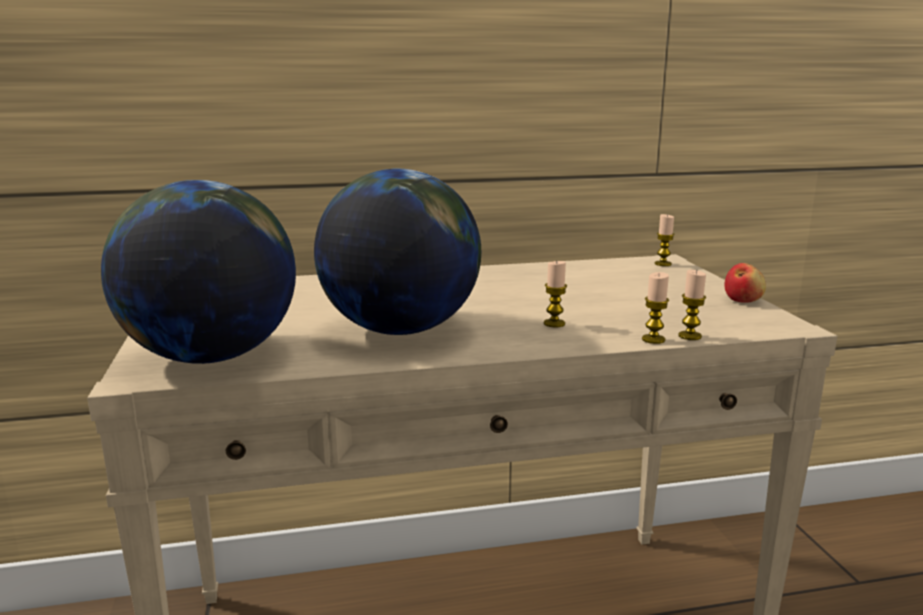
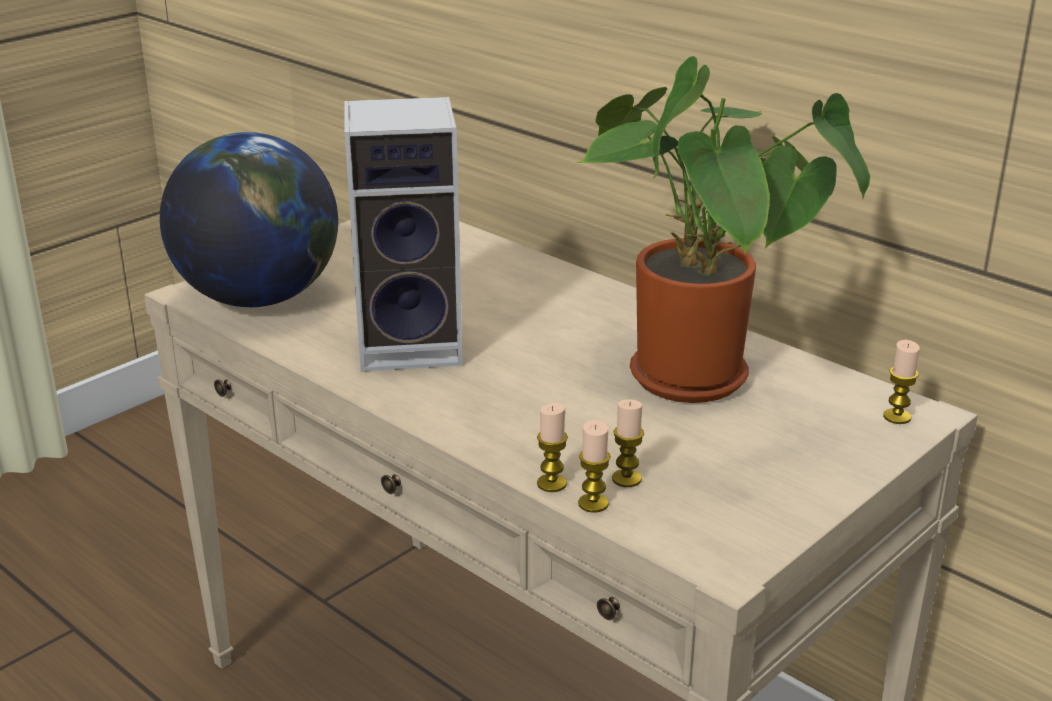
camera: 55 degrees right, 10 degrees up
globe [314,169,481,335] -> speaker [344,97,463,372]
candle [544,261,567,328] -> candle moved to [612,399,644,487]
apple [724,263,766,303] -> none
none -> potted plant [576,56,870,403]

